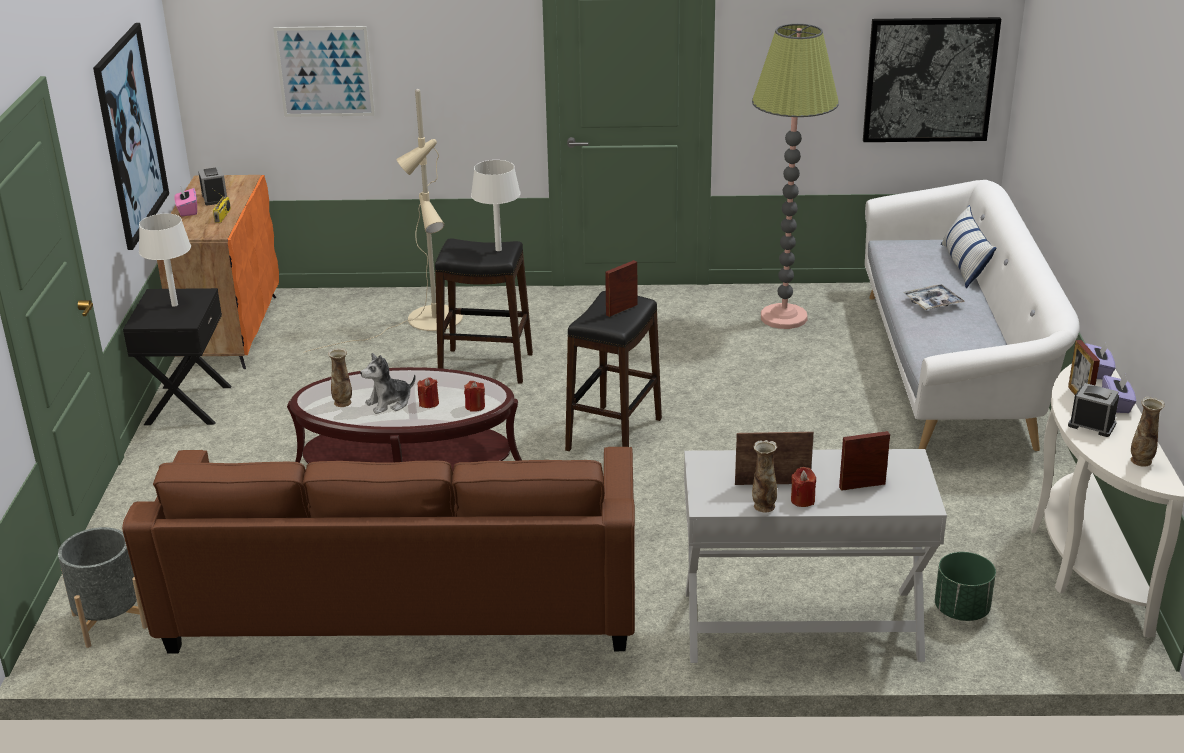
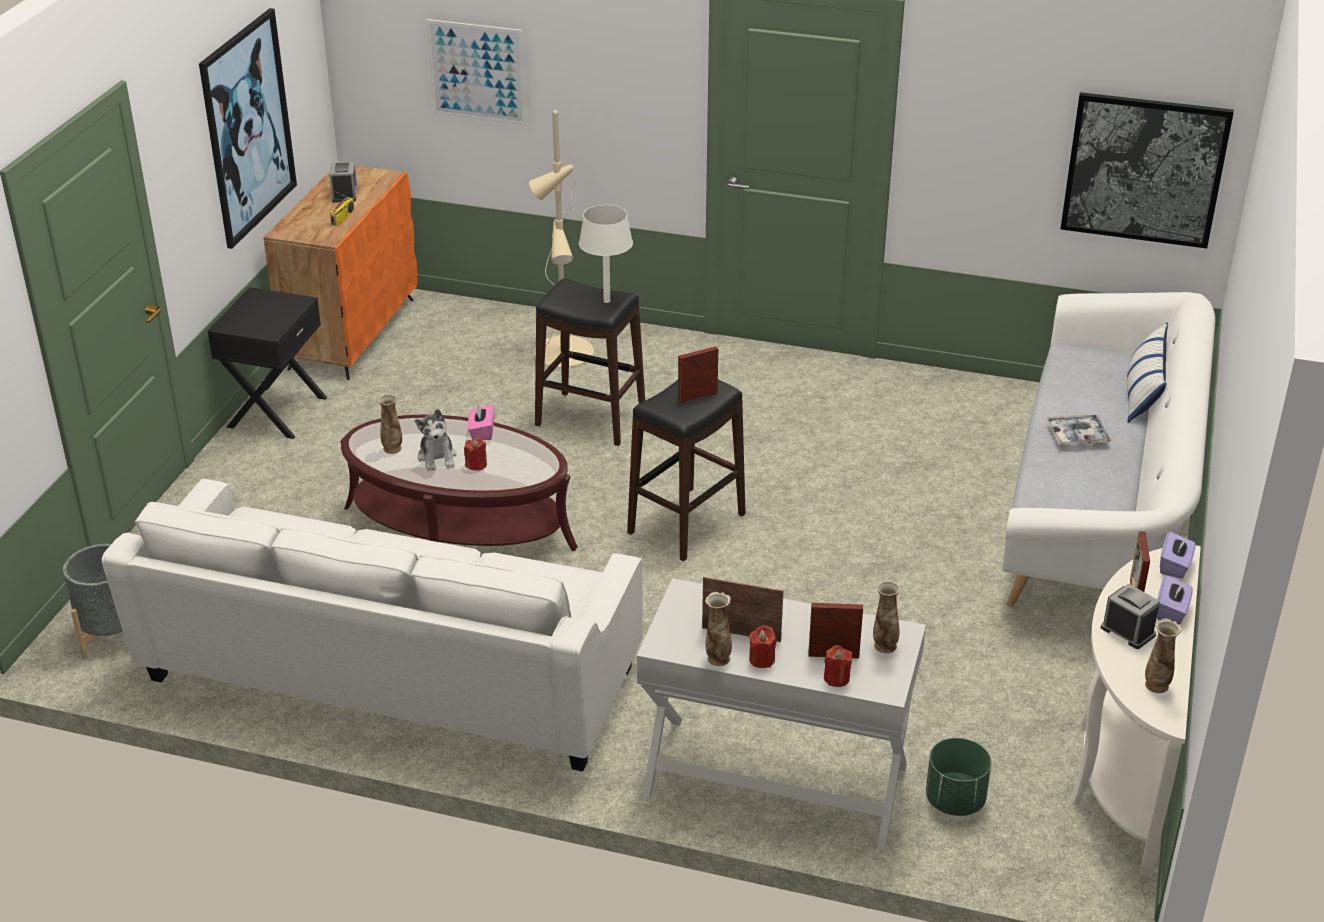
camera: 15 degrees right, 5 degrees up
brown sofa [122,447,635,654] -> white sofa [102,479,643,771]
white table lamp [139,214,191,307] -> none
pink tissue box [174,187,197,216] -> pink tissue box moved to [468,403,495,440]
plush toy [360,353,416,414] -> plush toy turned 90 degrees counterclockwise [415,409,457,471]
red candle [464,381,485,412] -> red candle moved to [824,645,852,687]
floor lamp [752,24,839,329] -> none
none -> vase [873,580,901,653]

